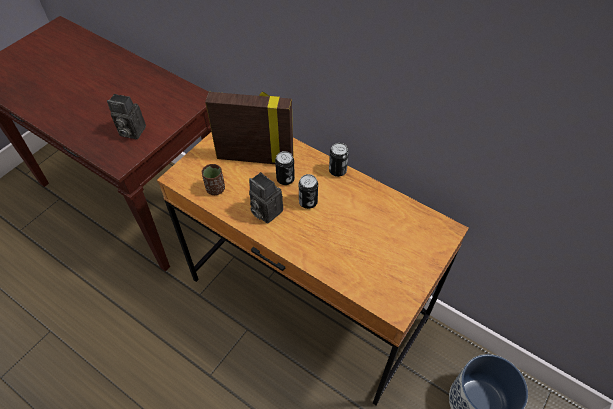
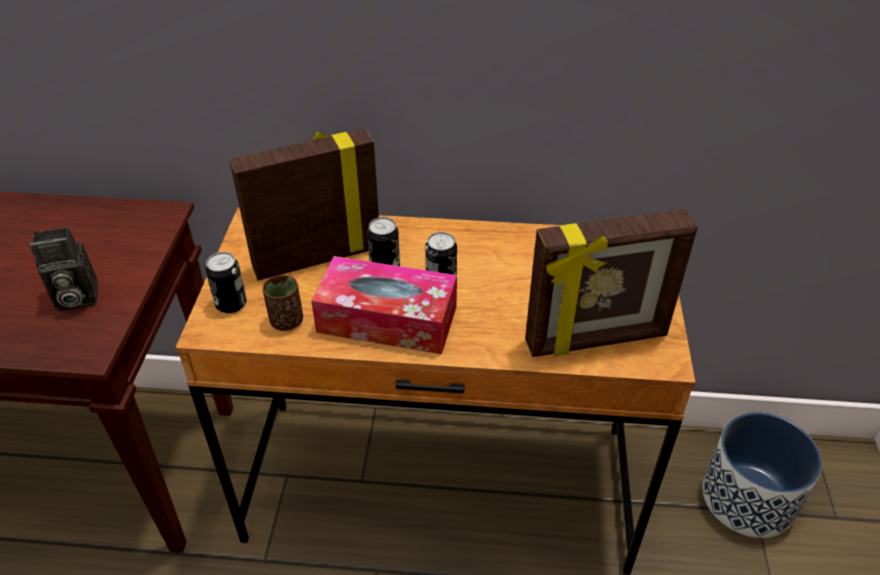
camera: 30 degrees left, 10 degrees down
camera [249,172,283,224] -> tissue box [311,256,457,354]
can [329,143,349,177] -> can moved to [205,252,247,313]
none -> picture frame [525,209,698,357]

